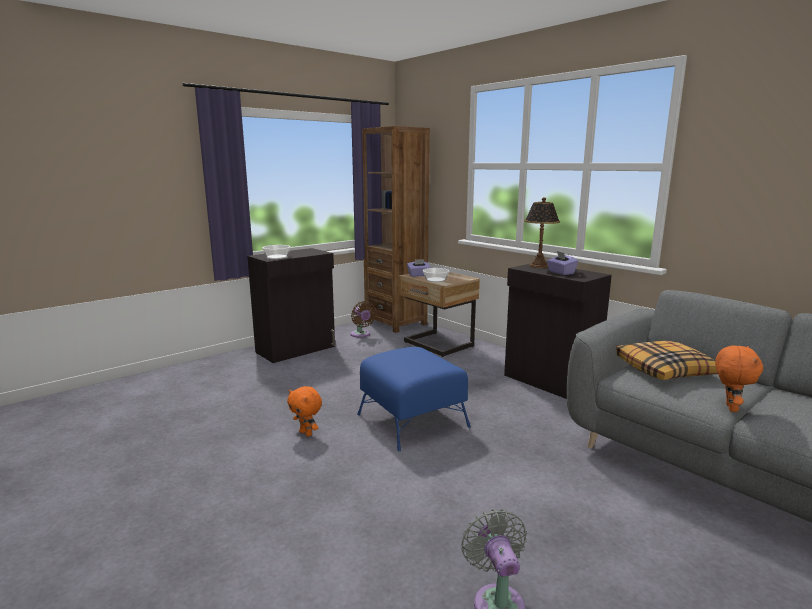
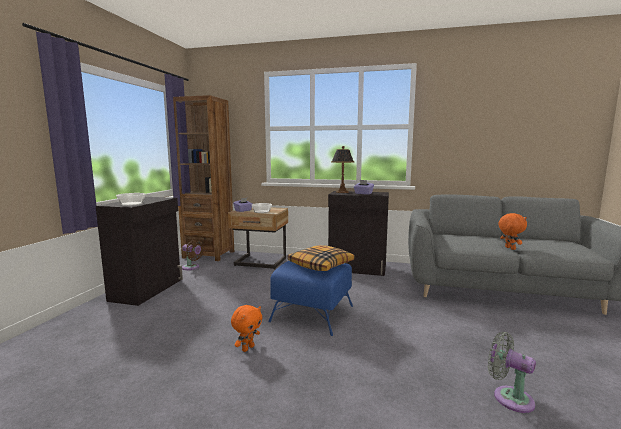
camera: 35 degrees left, 5 degrees down
orange plush toy [287,386,322,436] -> orange plush toy turned 60 degrees counterclockwise [231,305,262,352]
pillow [616,341,718,380] -> pillow moved to [287,245,355,271]

